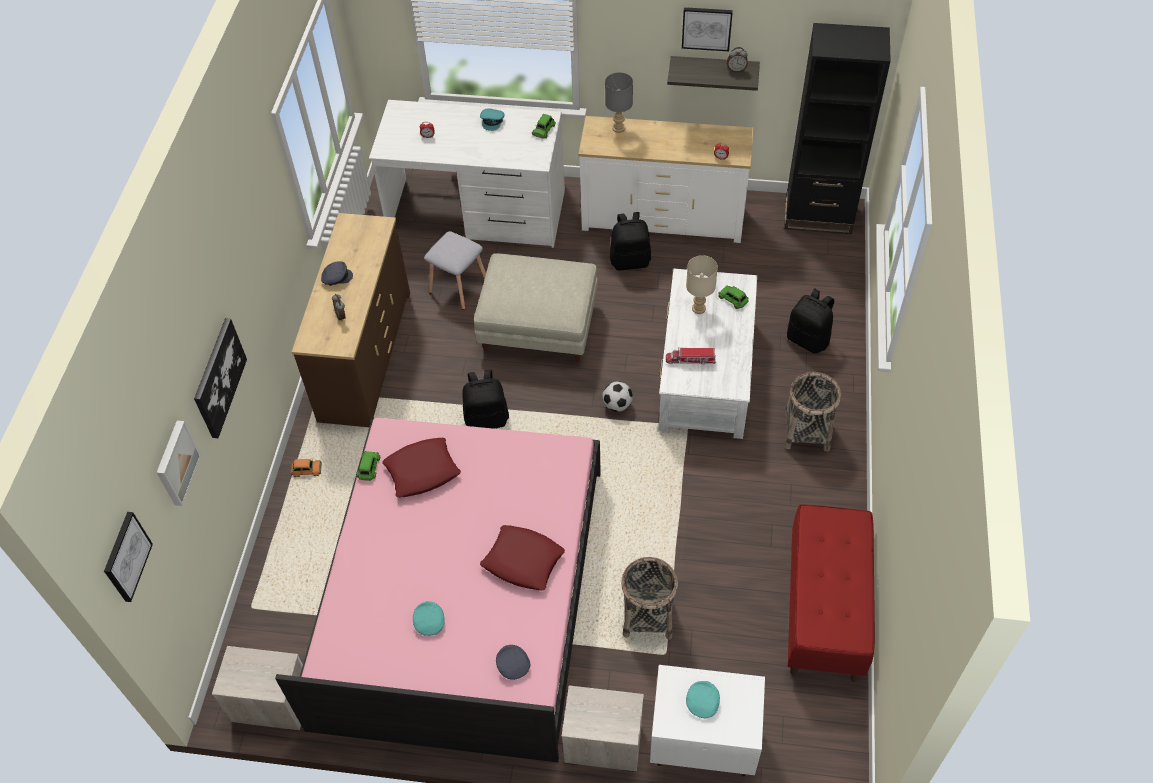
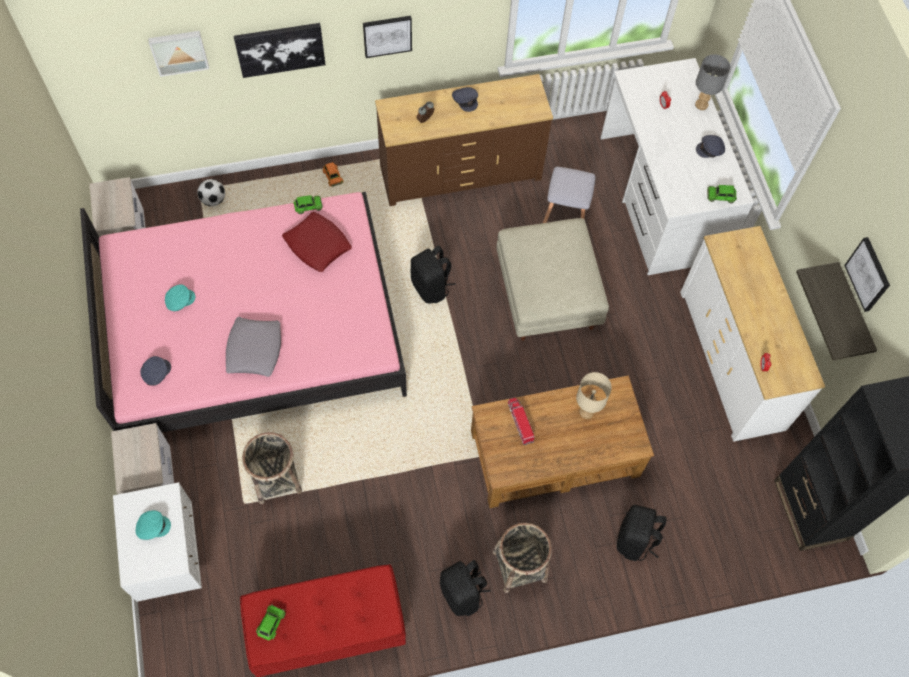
camera: 65 degrees right, 10 degrees up
picture [104,512,153,602] -> picture moved to [363,16,412,58]
turquoise cap [480,109,505,131] -> grey cap [696,135,725,158]
red pillow [480,525,565,591] -> grey pillow [226,317,281,377]
football [602,381,633,412] -> football moved to [197,179,225,206]
grey table lamp [605,72,633,133] -> grey table lamp moved to [695,54,730,110]
black backpack [610,212,651,270] -> black backpack moved to [440,560,491,616]
white coffee table [659,269,757,439] -> brown coffee table [471,375,654,508]
green toy car [718,285,749,309] -> green toy car moved to [256,604,286,641]
alarm clock [727,47,748,72] -> none

